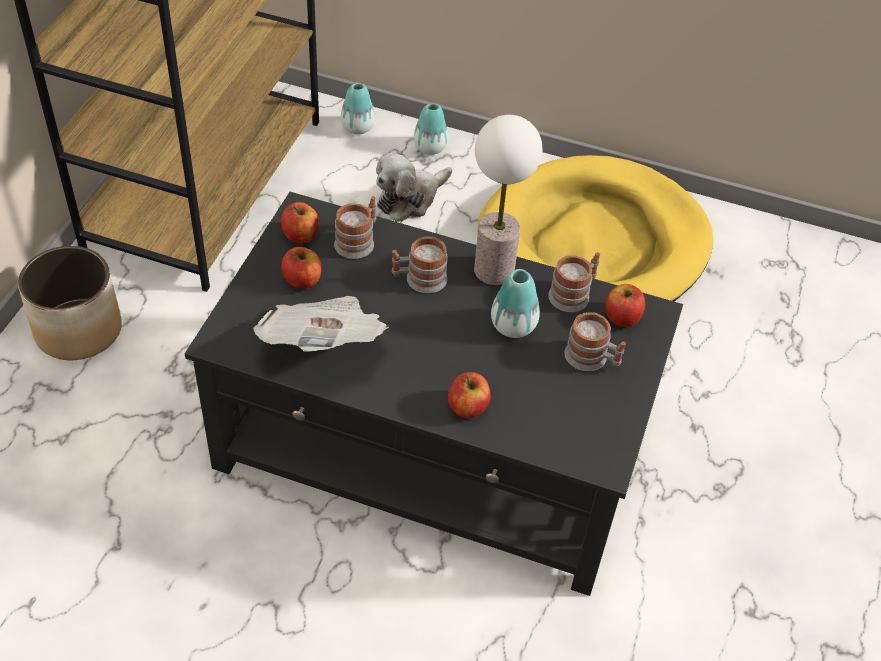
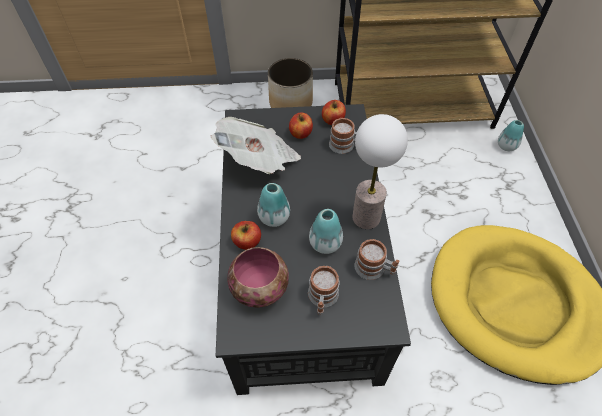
camera: 70 degrees right, 5 degrees up
plush toy [376,153,452,222] -> none
mug [392,237,448,293] -> none
vase [414,103,448,155] -> vase moved to [257,183,290,227]
apple [605,284,645,327] -> none
none -> bowl [227,247,289,308]

